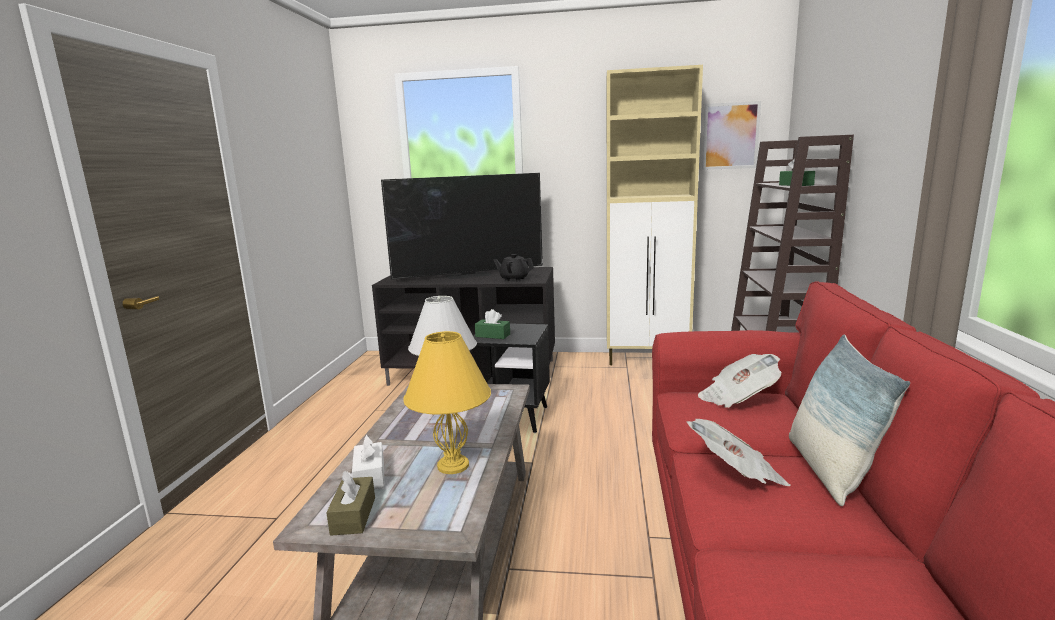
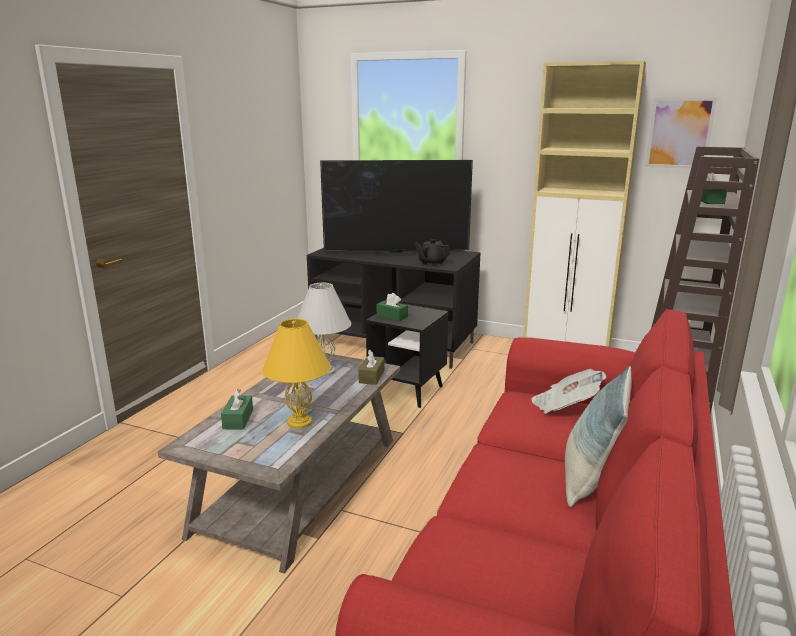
camera: 15 degrees right, 5 degrees up
brown tissue box [326,471,375,536] -> brown tissue box moved to [358,350,385,385]
white tissue box [352,435,384,489] -> green tissue box [221,389,253,430]
newspaper [687,419,791,486] -> none

